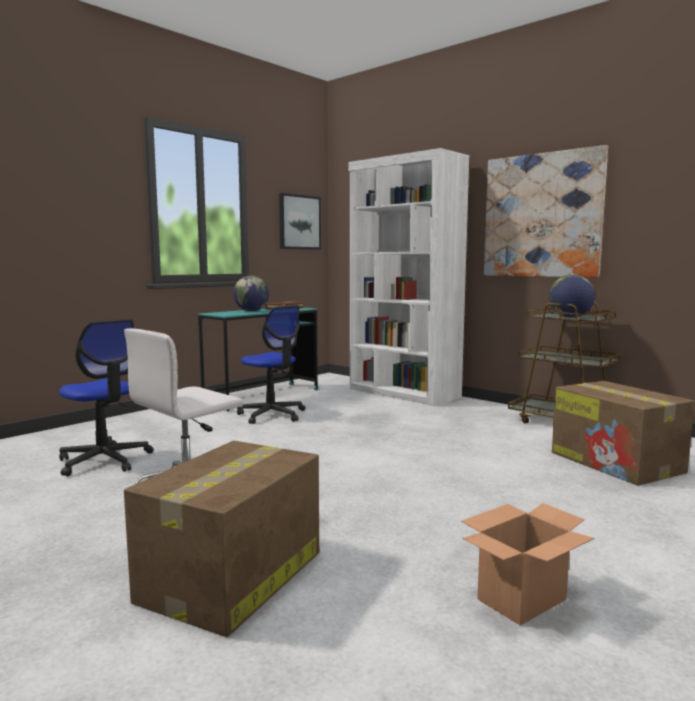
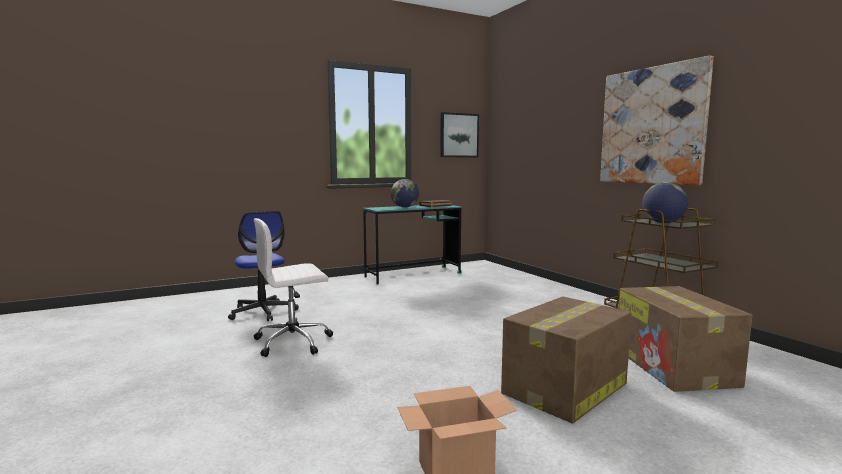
camera: 20 degrees right, 0 degrees up
cardboard box [124,441,319,637] -> cardboard box moved to [501,297,632,423]
office chair [237,305,305,424] -> none
white bookcase [348,148,469,407] -> none

